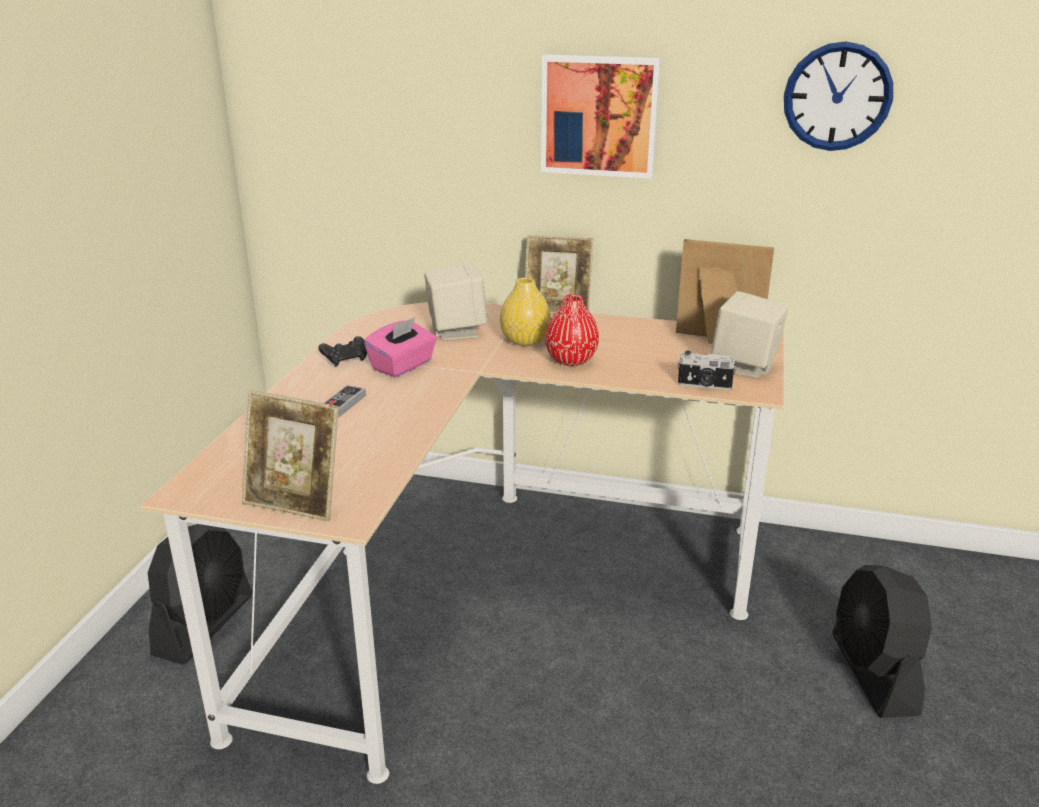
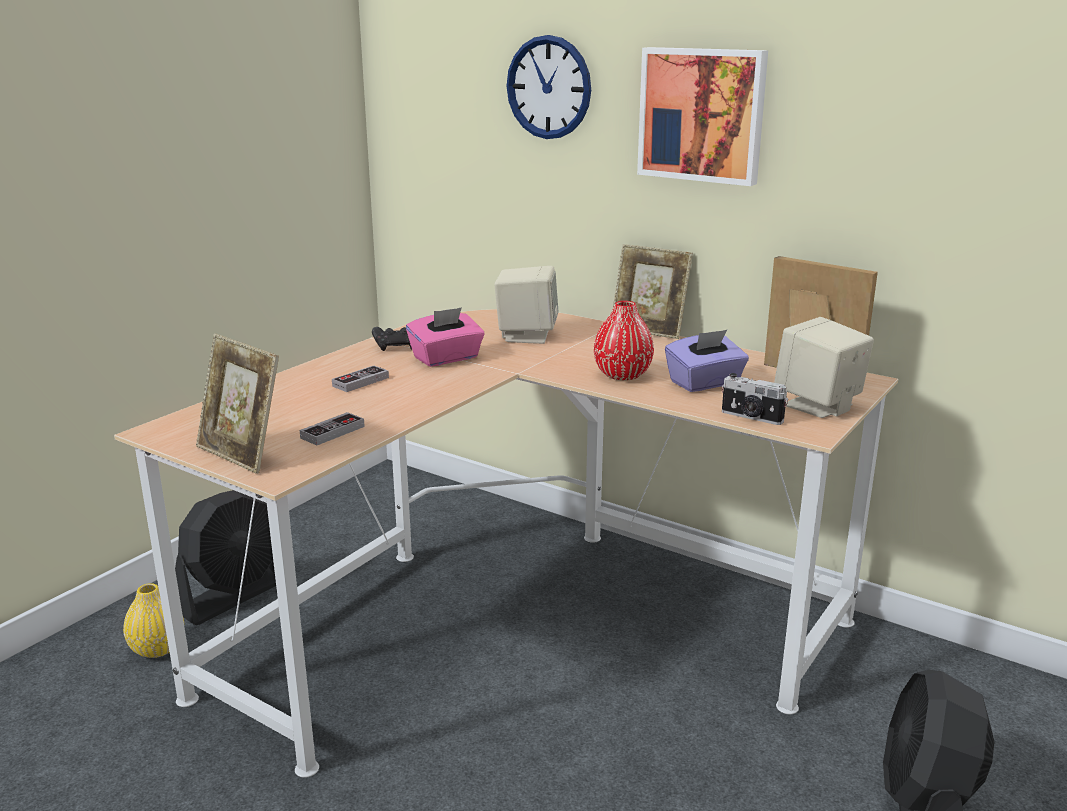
camera: 20 degrees right, 5 degrees down
yellow vase [500,278,551,346] -> yellow vase moved to [123,583,184,658]
wall clock [784,41,893,151] -> wall clock moved to [507,35,591,139]
none -> game controller [300,412,365,445]
none -> purple tissue box [665,330,749,392]

